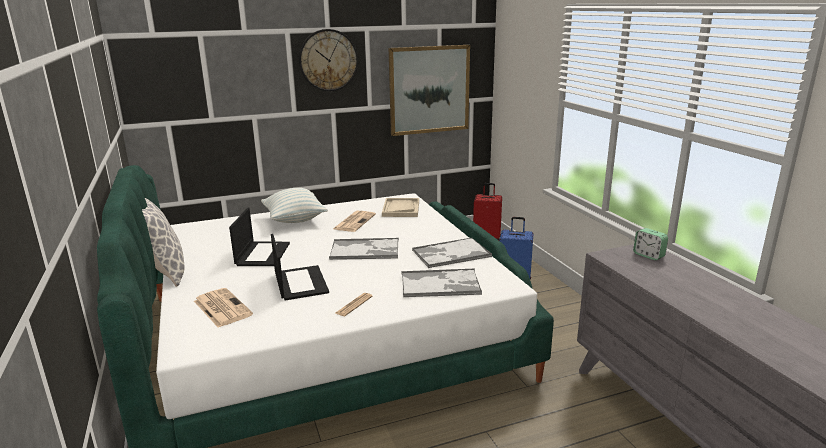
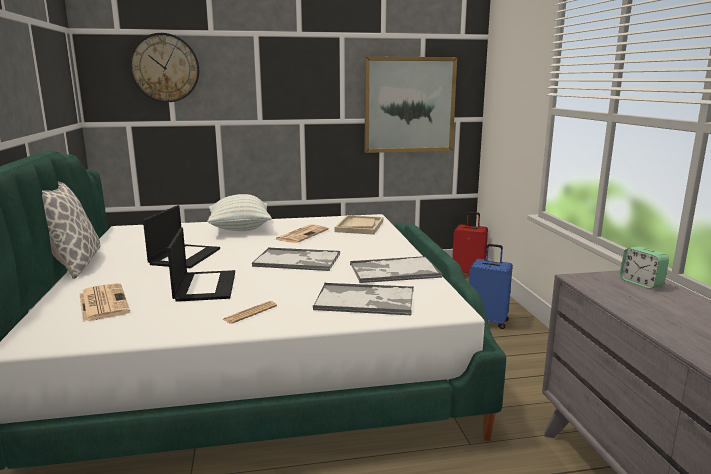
camera: 10 degrees right, 5 degrees down
wall clock [299,29,358,91] -> wall clock moved to [129,33,200,102]

